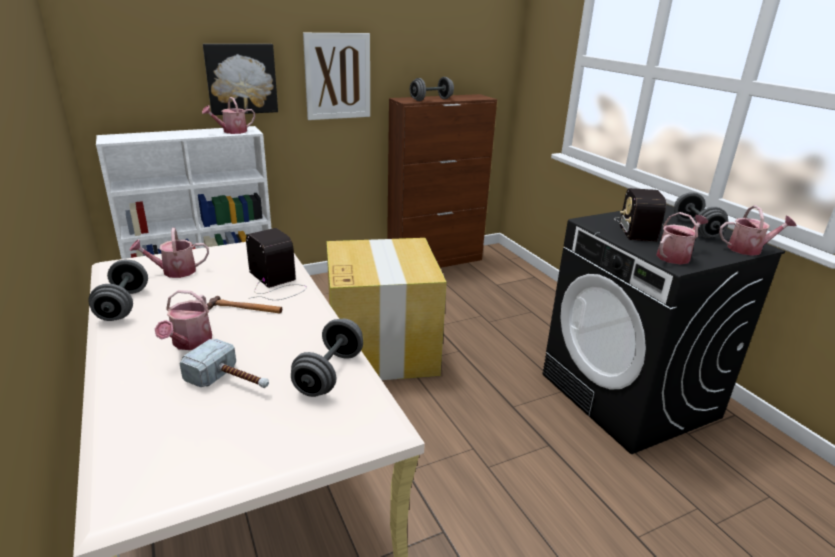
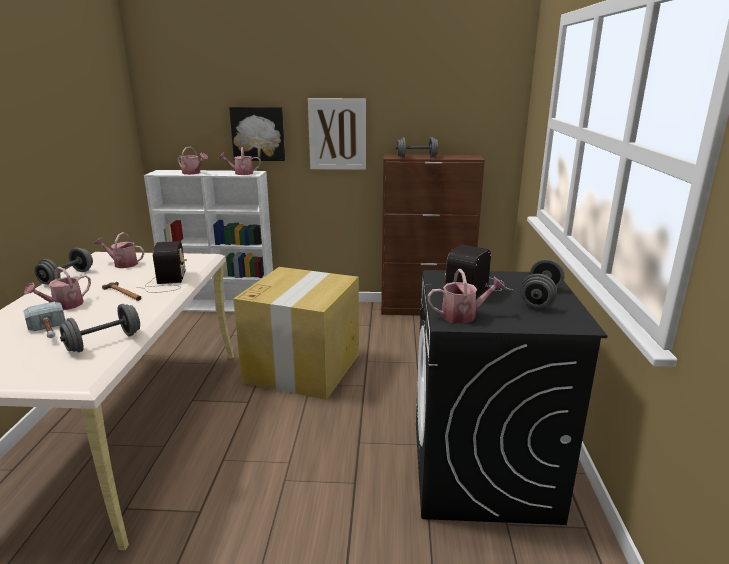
camera: 30 degrees right, 5 degrees down
watering can [719,205,797,256] -> watering can moved to [178,147,208,175]

